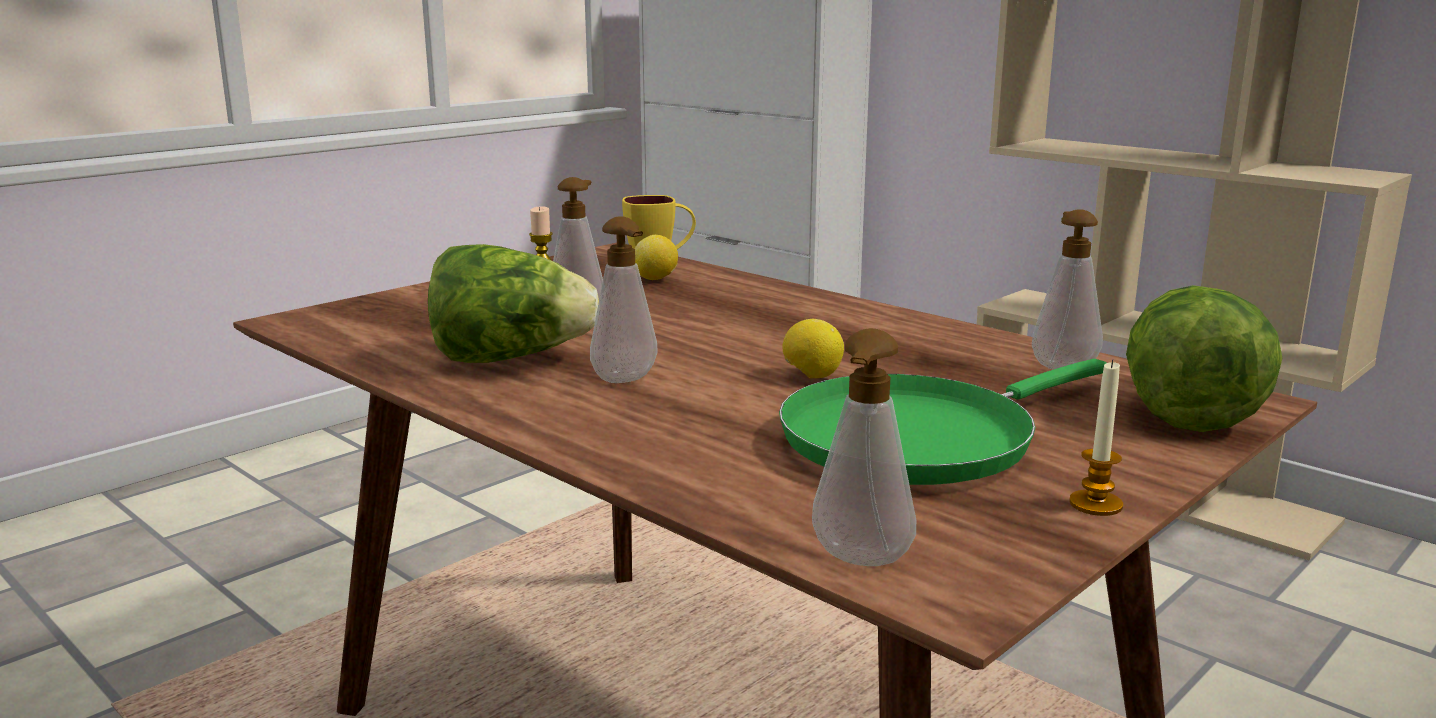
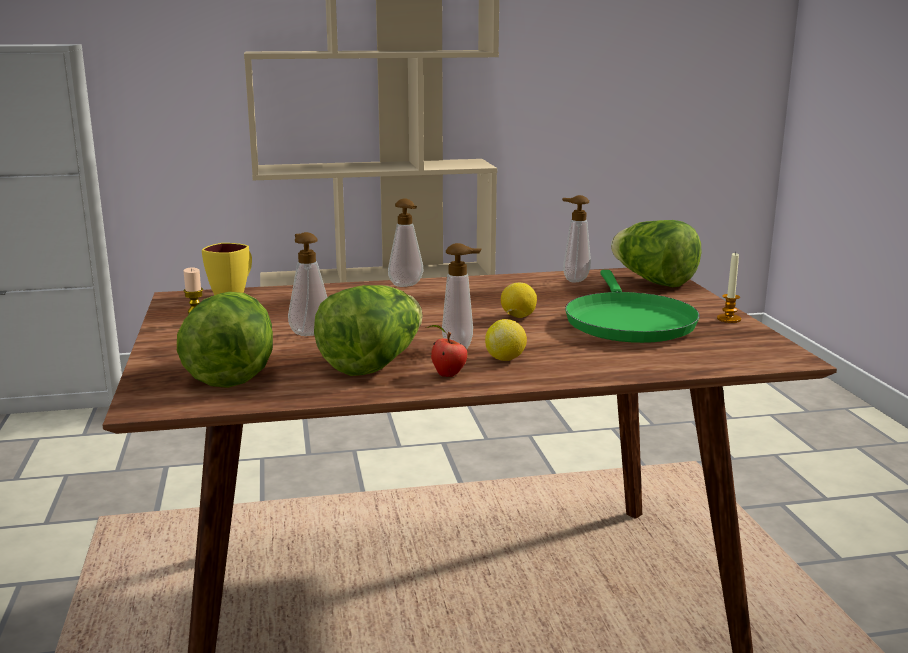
camera: 55 degrees left, 0 degrees up
lemon [635,235,678,280] -> lemon moved to [485,319,527,361]
soap dispenser [812,328,916,566] -> soap dispenser moved to [388,199,423,287]
none -> lettuce [177,292,273,388]
none -> apple [427,325,468,377]

